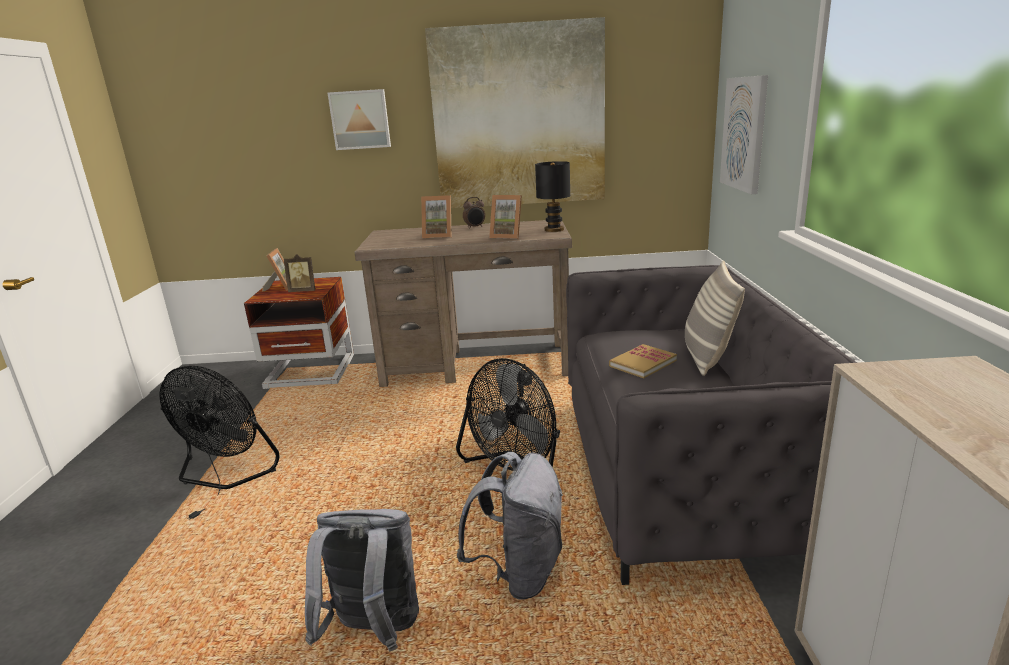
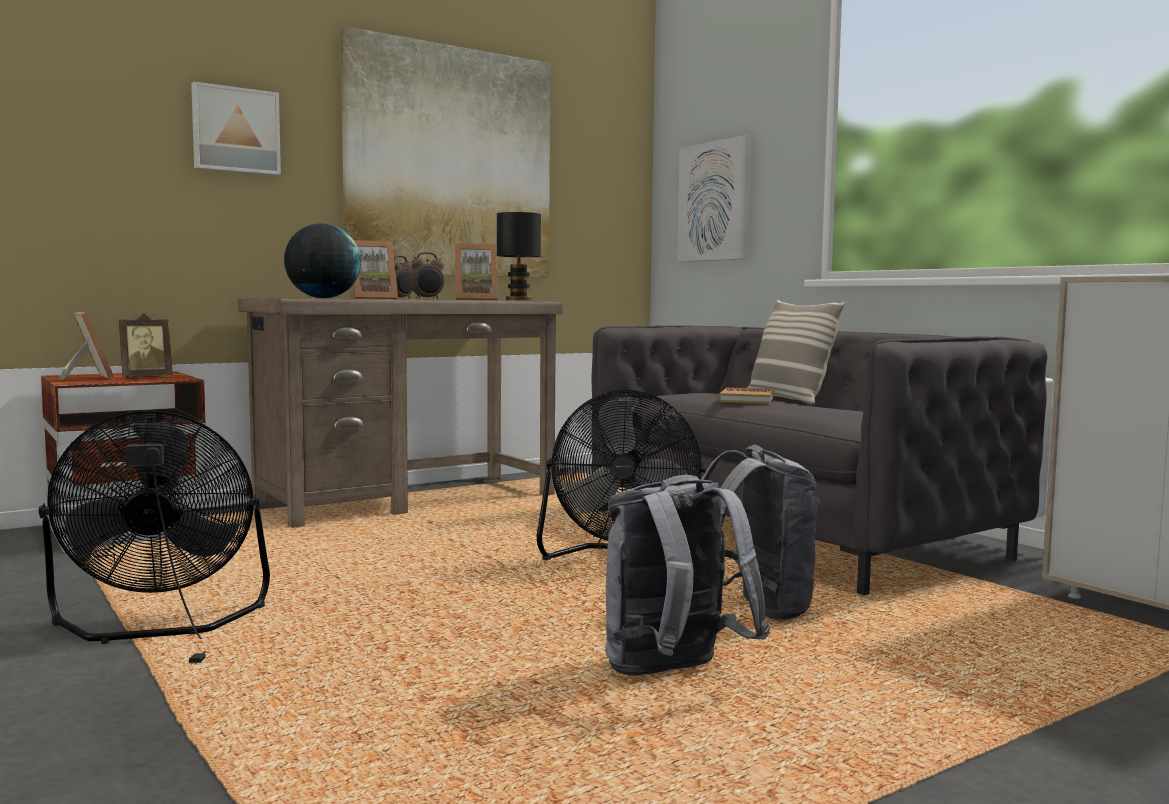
camera: 35 degrees left, 15 degrees down
none -> globe [284,223,361,298]
none -> alarm clock [409,252,444,299]

